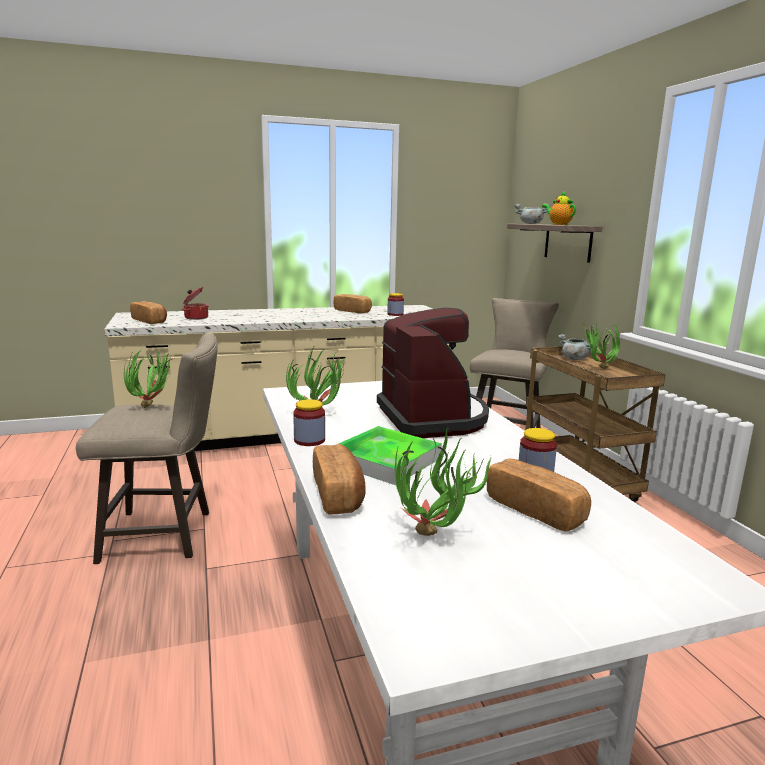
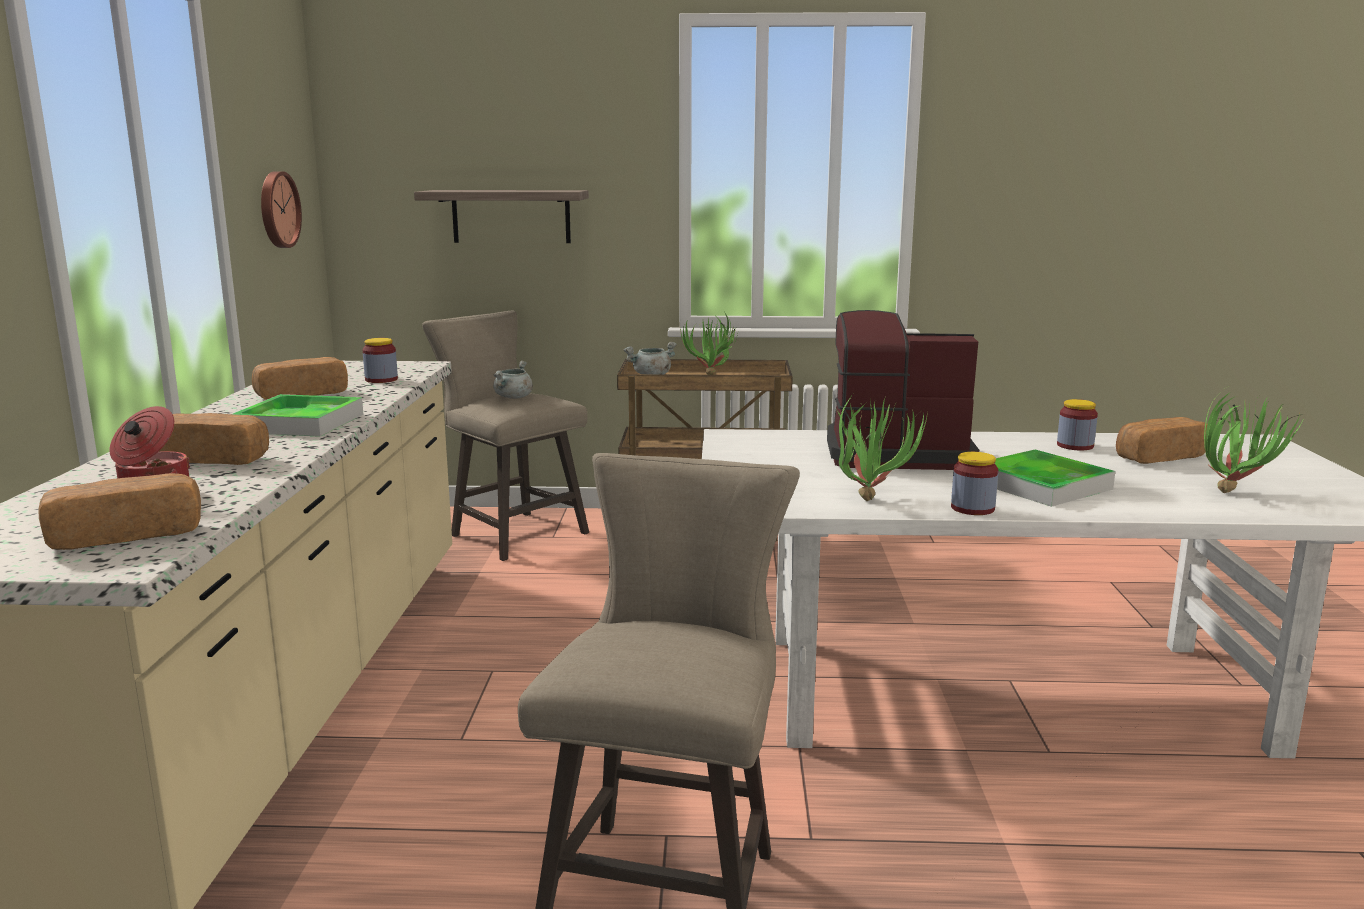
camera: 70 degrees left, 0 degrees up
potted plant [124,348,176,408] -> none
bread [313,444,366,515] -> bread moved to [158,413,269,465]
grey cooking pot [514,203,549,224] -> grey cooking pot moved to [493,361,533,399]
teapot [542,191,576,225] -> none
none -> tray [233,394,364,437]
none -> wall clock [261,171,302,248]

